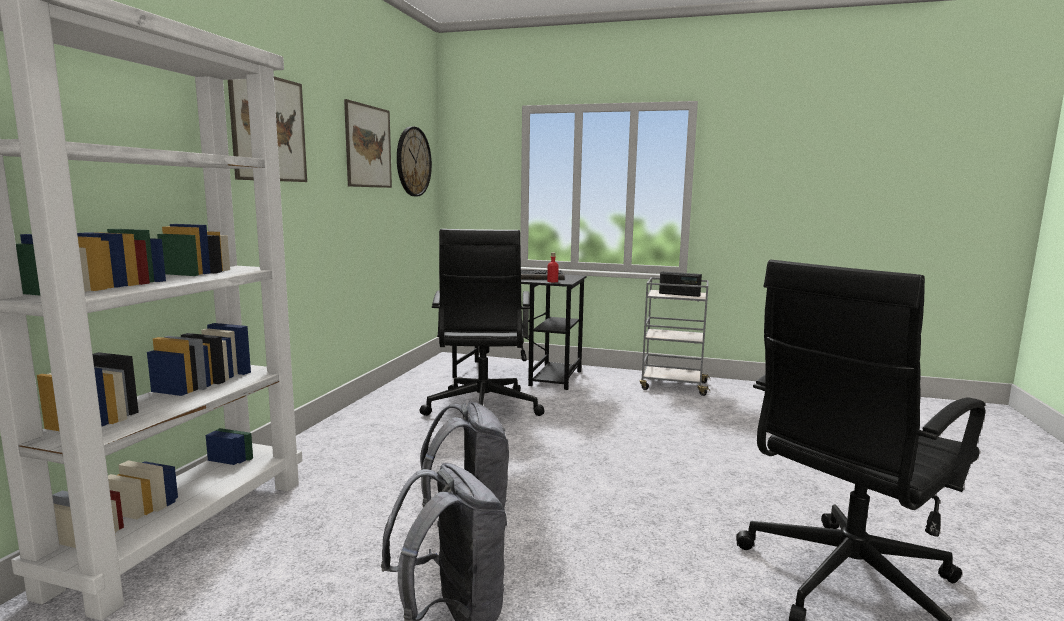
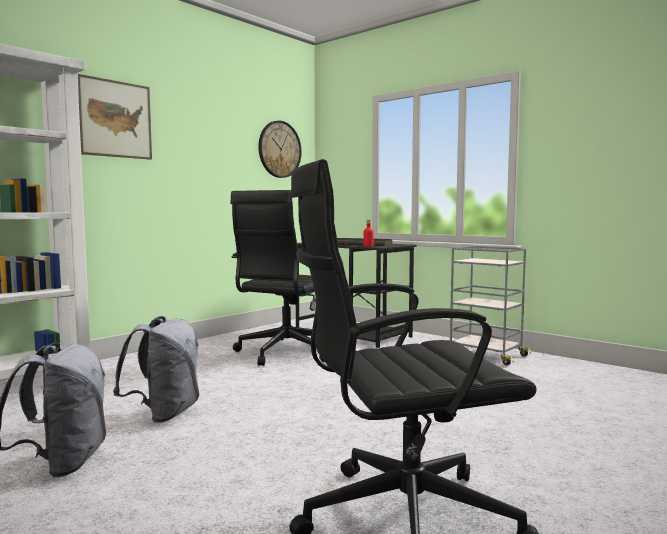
camera: 25 degrees right, 5 degrees down
picture [344,99,392,188] -> none
radio [659,272,702,297] -> none

